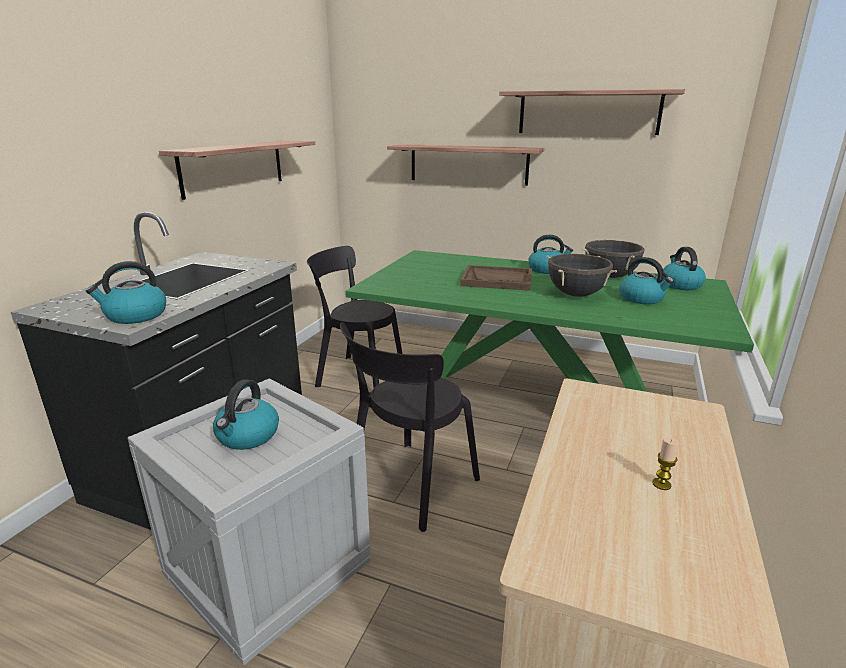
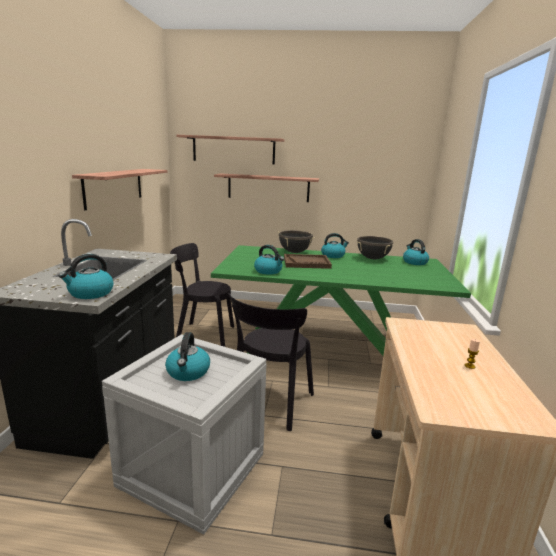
camera: 15 degrees left, 5 degrees down
shelf [499,89,685,135] -> shelf moved to [176,135,285,164]
black cooking pot [547,254,617,297] -> black cooking pot moved to [278,230,315,253]
kettle [619,257,674,304] -> kettle moved to [254,245,284,275]

